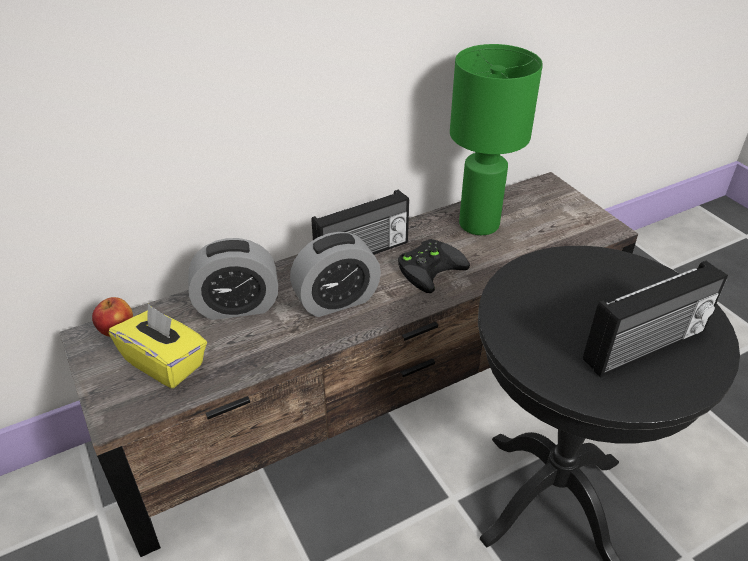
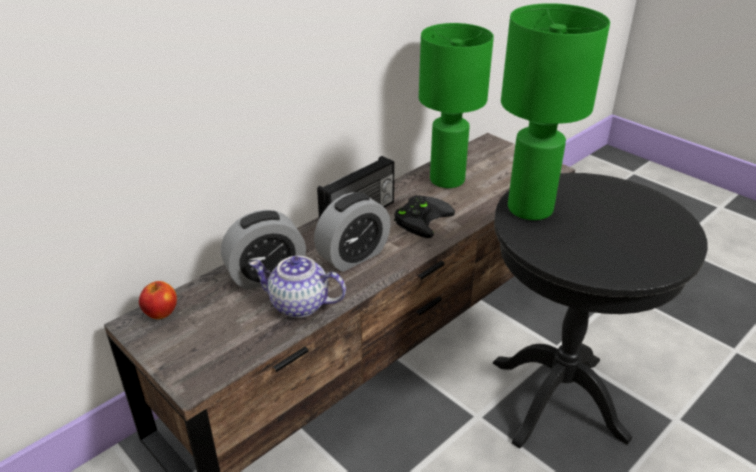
camera: 15 degrees left, 5 degrees down
yellow tissue box [109,304,207,388] -> none
radio [583,261,728,378] -> none
none -> teapot [249,256,346,318]
none -> green table lamp [501,3,610,220]

